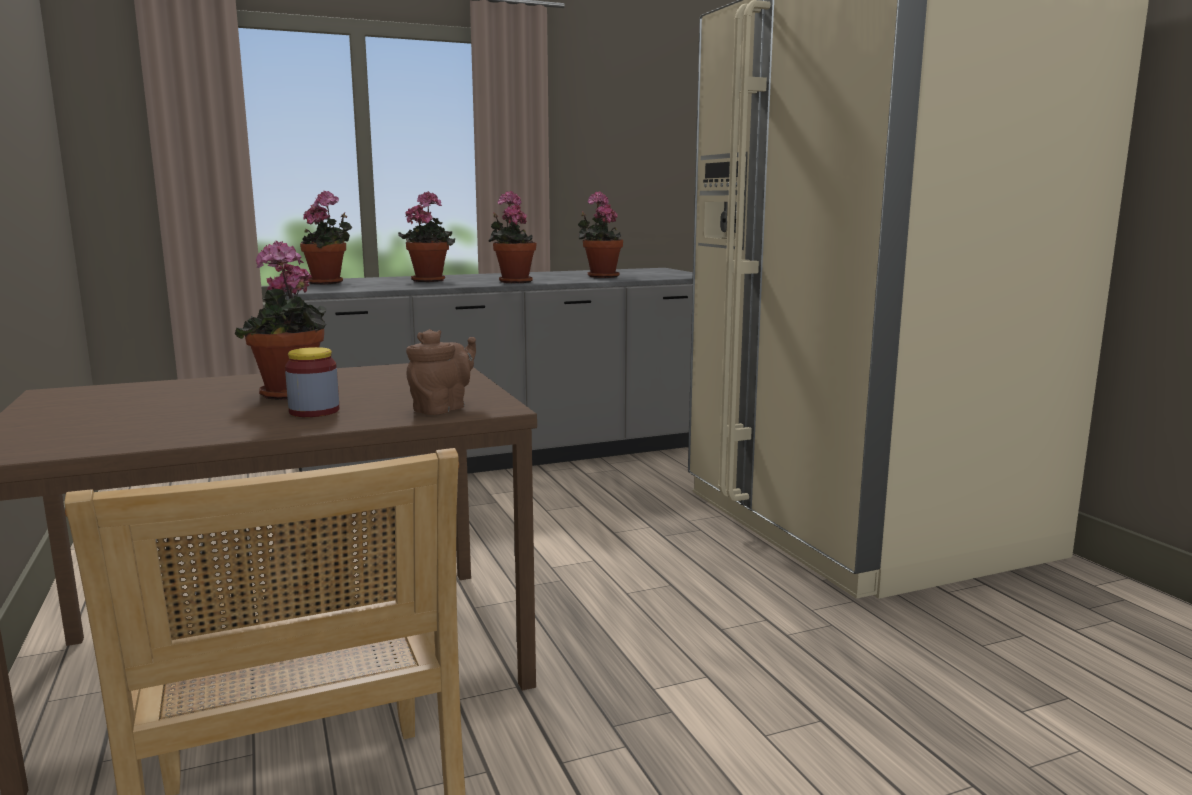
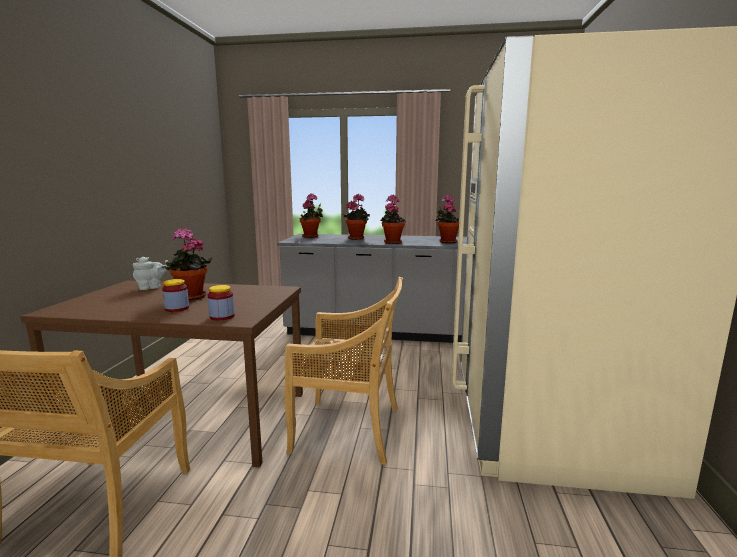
camera: 30 degrees right, 0 degrees up
brown teapot [406,329,476,415] -> jar [208,285,235,321]
none -> grey teapot [133,257,169,290]
none -> beige chair [284,277,403,465]

